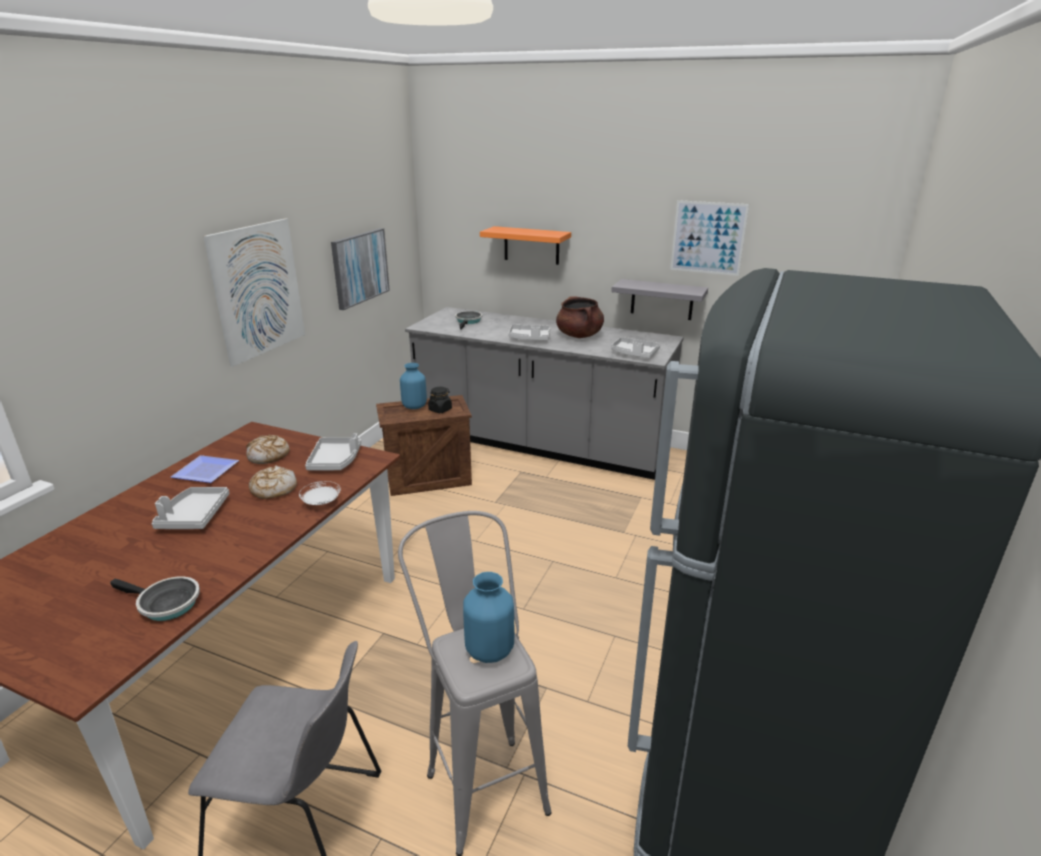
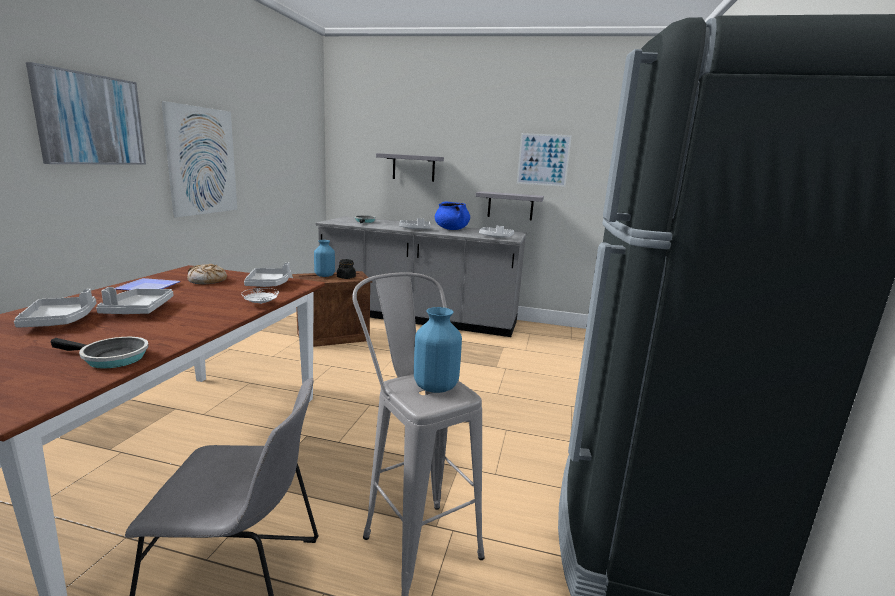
camera: 10 degrees left, 10 degrees down
bread [249,465,297,499] -> none
picture [331,228,390,310] -> picture moved to [26,62,146,165]
orange shelf [480,226,571,265] -> grey shelf [376,153,444,182]
brown cooking pot [556,296,604,338] -> blue cooking pot [435,201,470,230]
none -> grey tray [14,289,96,328]

